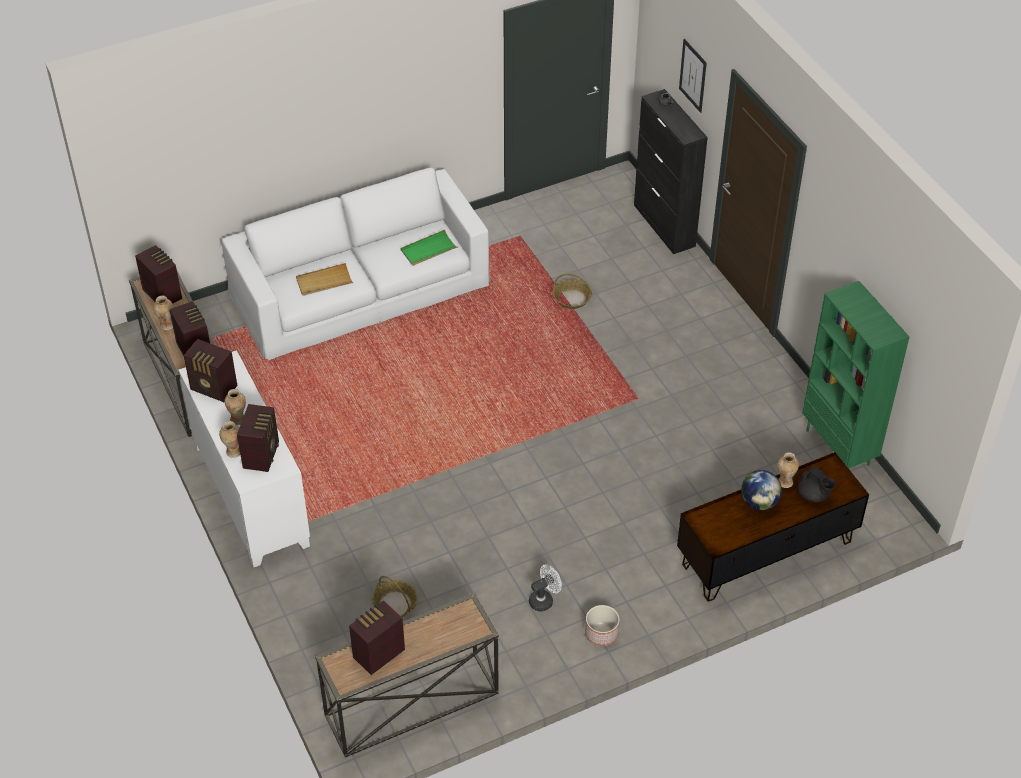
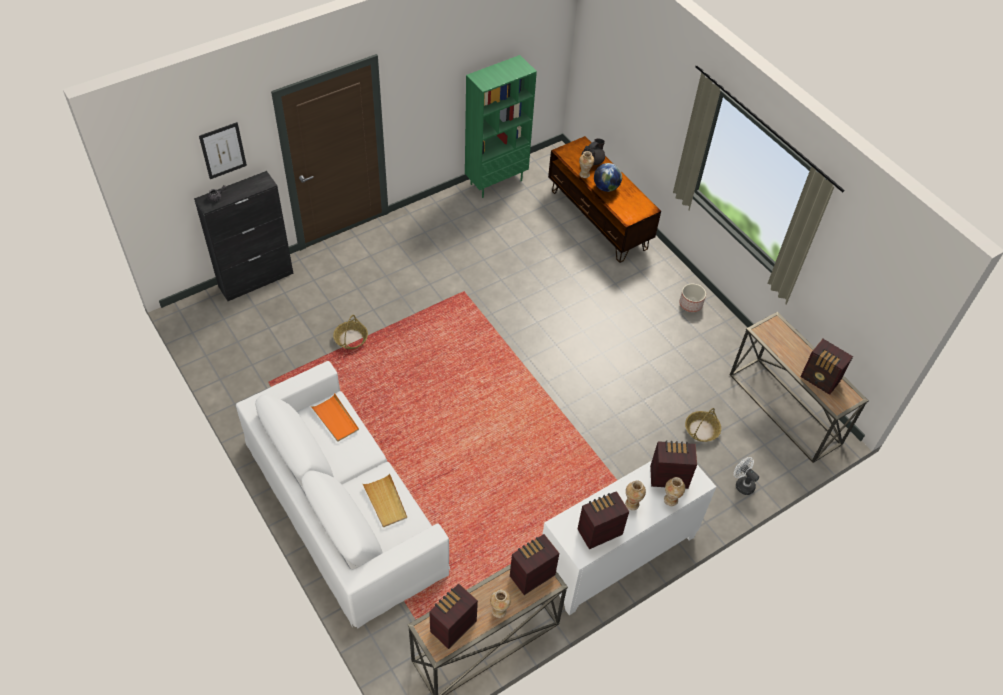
camera: 100 degrees left, 5 degrees up
radio [184,339,237,402] -> radio turned 135 degrees counterclockwise [578,491,629,549]
green tray [401,230,458,266] -> orange tray [311,394,359,442]
white fan [529,564,562,611] -> white fan moved to [734,457,759,495]

